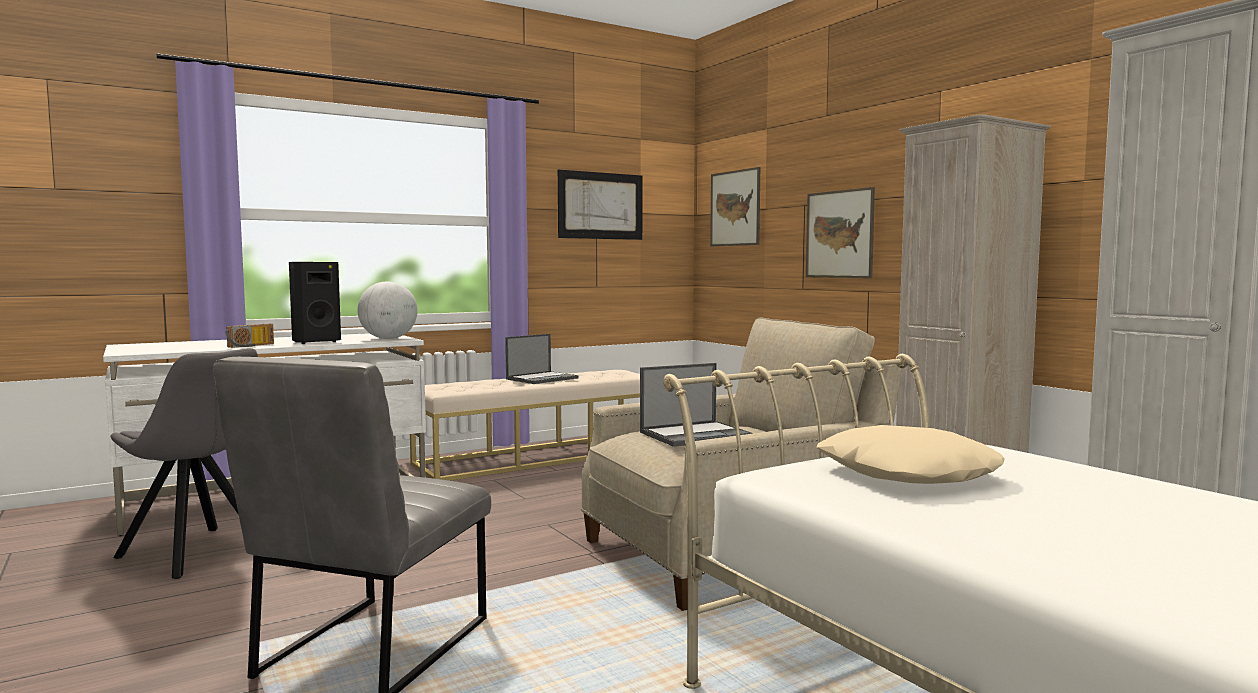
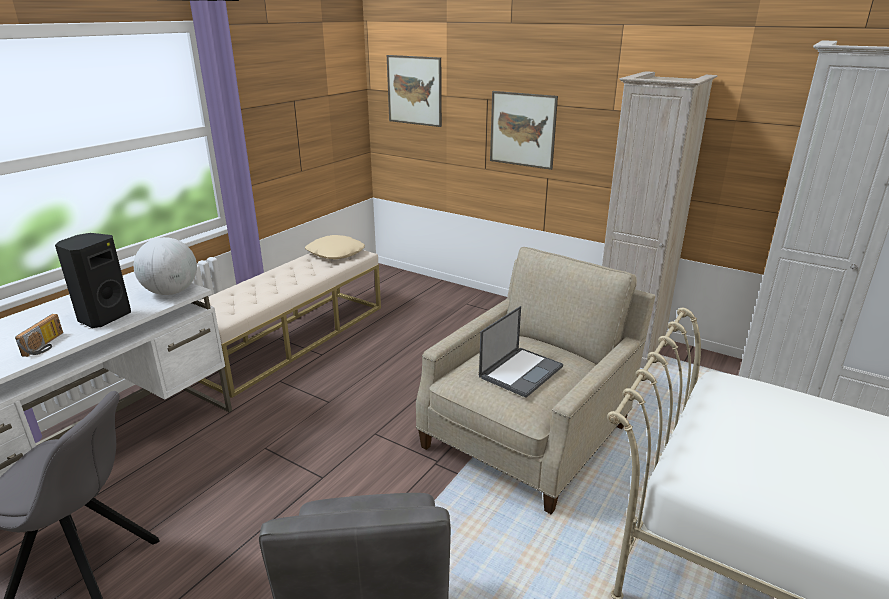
camera: 25 degrees left, 20 degrees up
laptop [505,334,578,384] -> none
picture [558,170,642,240] -> none
beige pillow [817,425,1005,484] -> beige pillow moved to [305,235,365,259]

